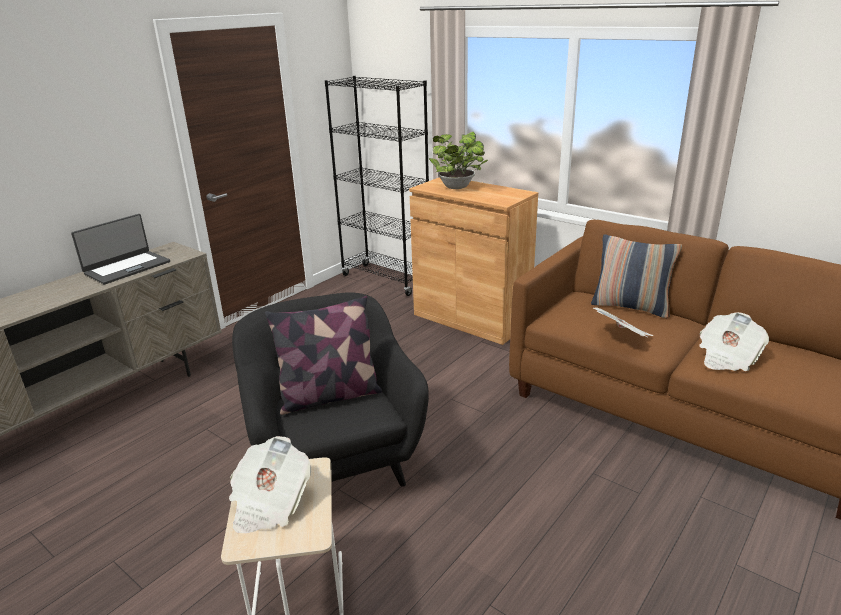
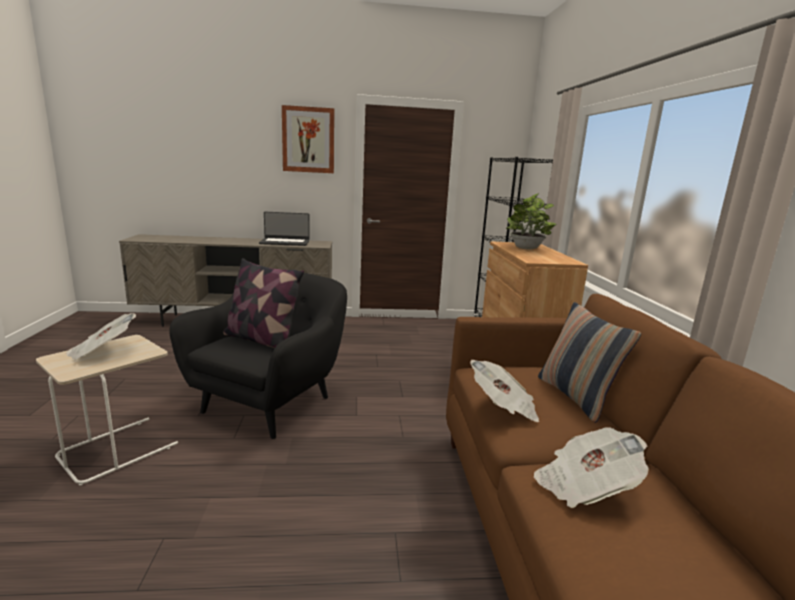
camera: 45 degrees right, 10 degrees down
none -> picture [282,105,334,173]

